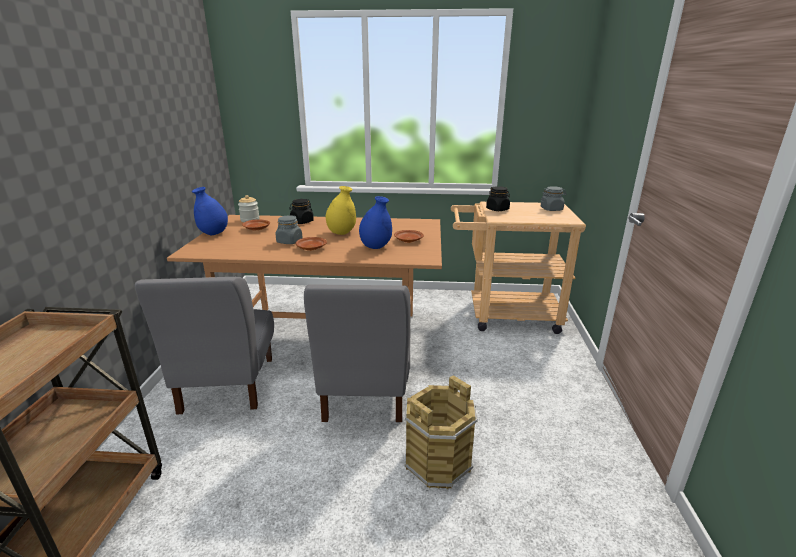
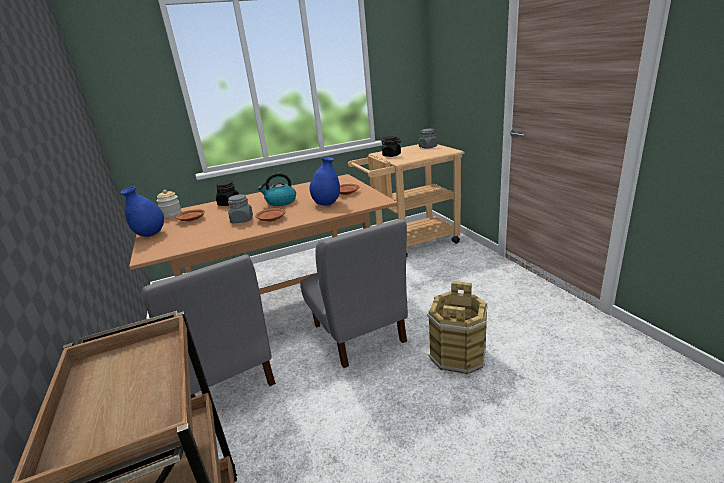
camera: 25 degrees left, 0 degrees up
yellow vase [326,186,356,235] -> kettle [258,173,296,206]

